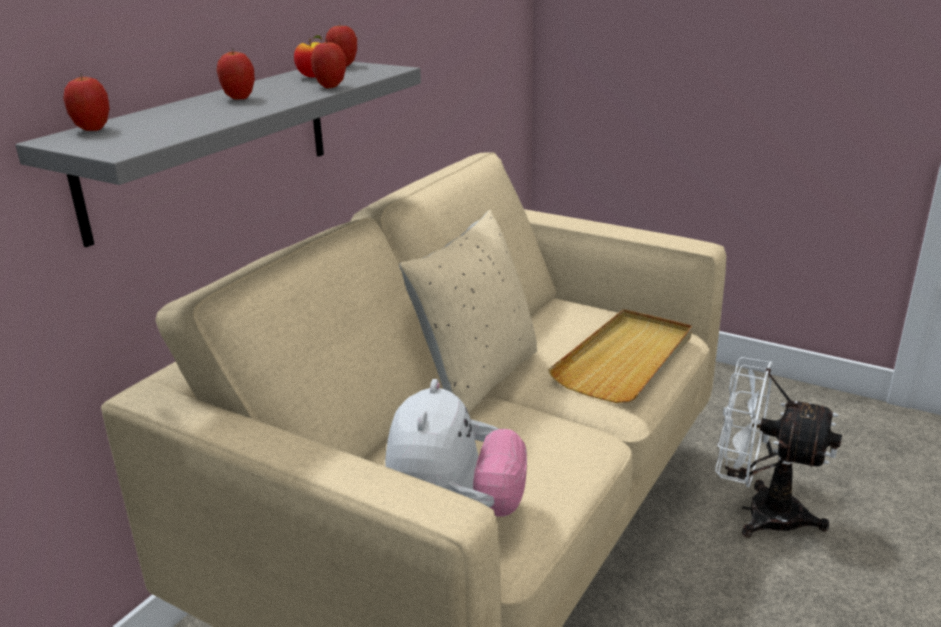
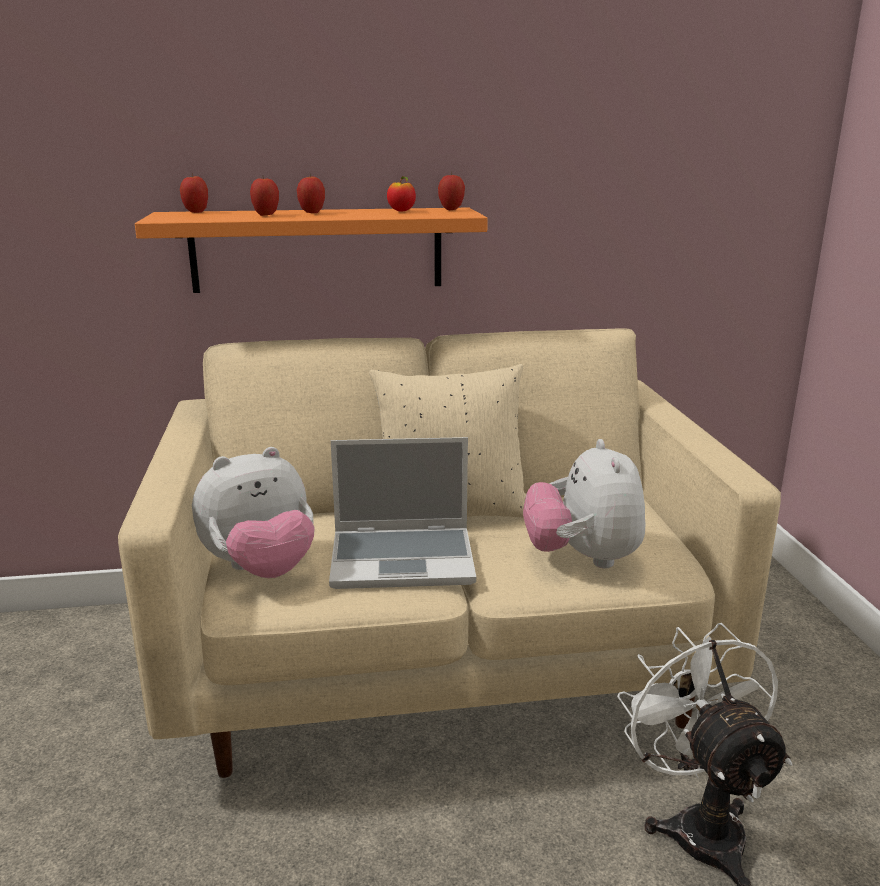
camera: 50 degrees right, 5 degrees down
grey shelf [15,62,421,247] -> orange shelf [135,208,488,293]
apple [311,39,346,88] -> apple moved to [250,177,279,216]
beige tray [548,309,692,403] -> plush toy [523,439,646,568]
none -> laptop [329,437,476,589]

